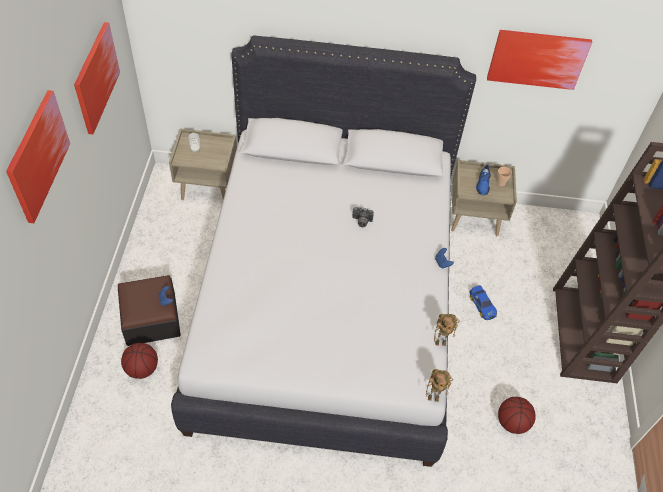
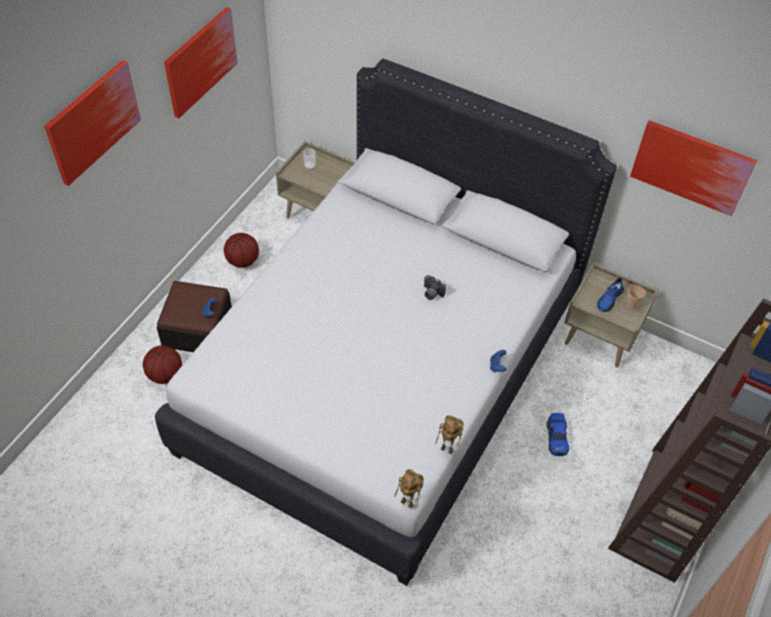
camera: 25 degrees right, 0 degrees up
basketball [498,397,536,434] -> basketball moved to [224,233,259,268]

